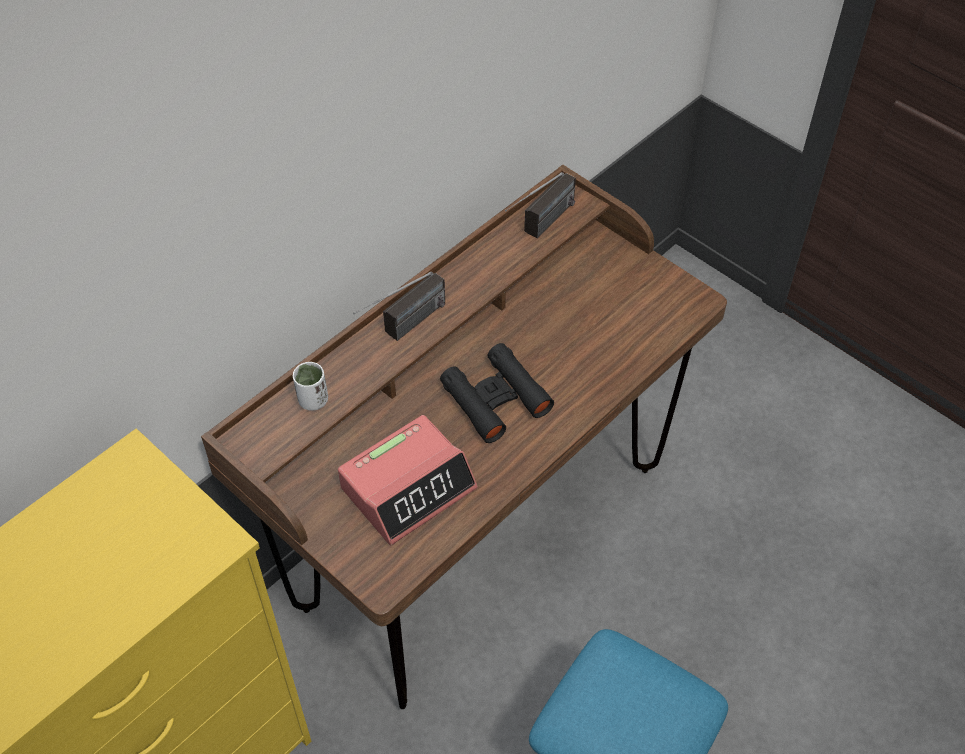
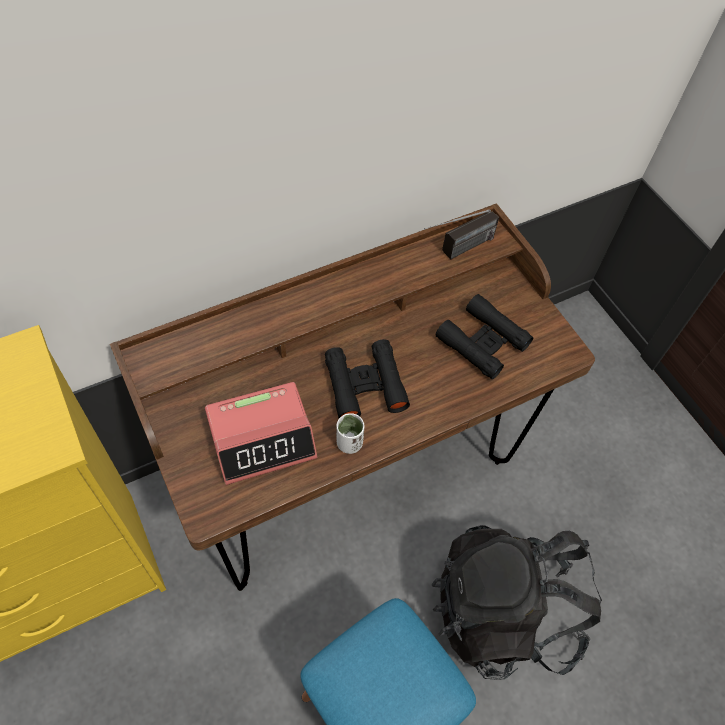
camera: 15 degrees right, 5 degrees up
white cup [293,362,328,411] -> white cup moved to [336,413,364,454]
radio [353,272,445,341] -> none
none -> black backpack [432,525,602,680]
none -> black binoculars [436,294,533,379]

